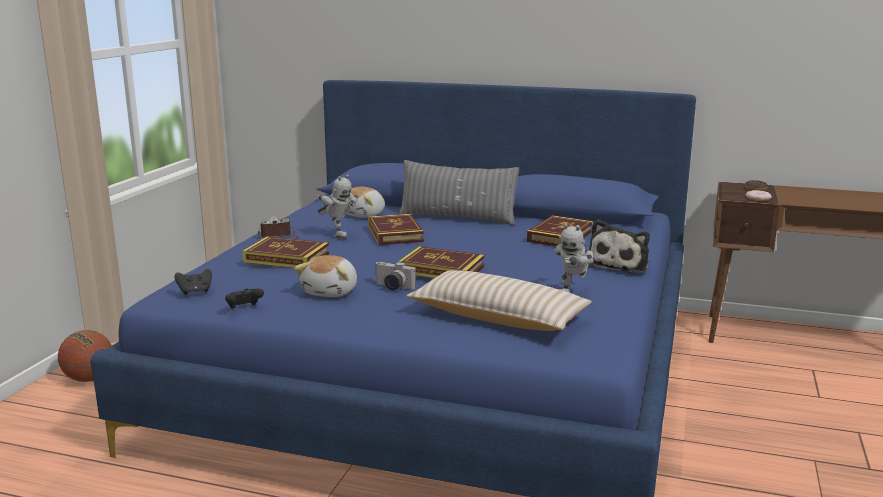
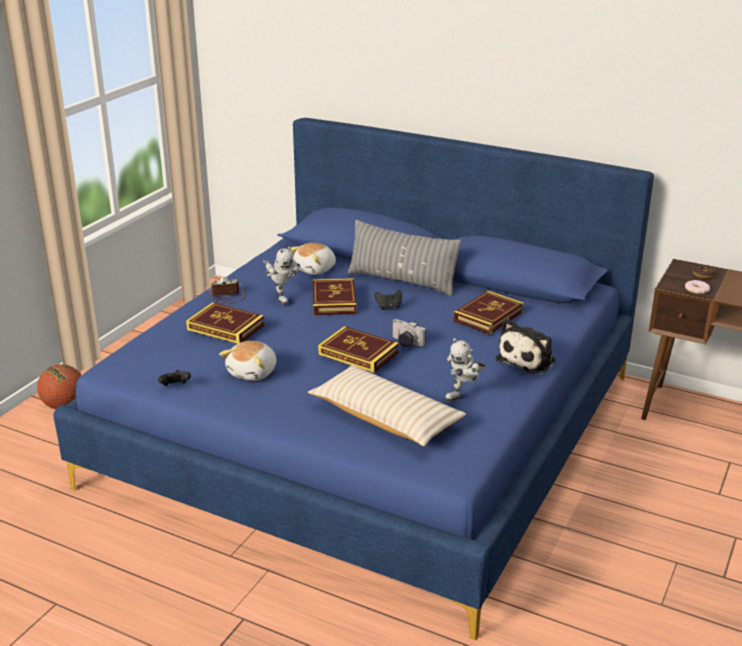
camera: 10 degrees right, 10 degrees up
black game controller [174,269,212,295] -> black game controller moved to [374,290,402,310]
camera [375,262,416,291] -> camera moved to [392,319,426,347]

